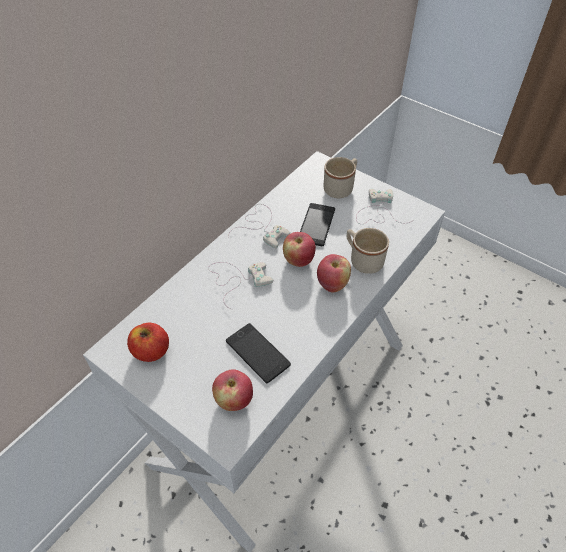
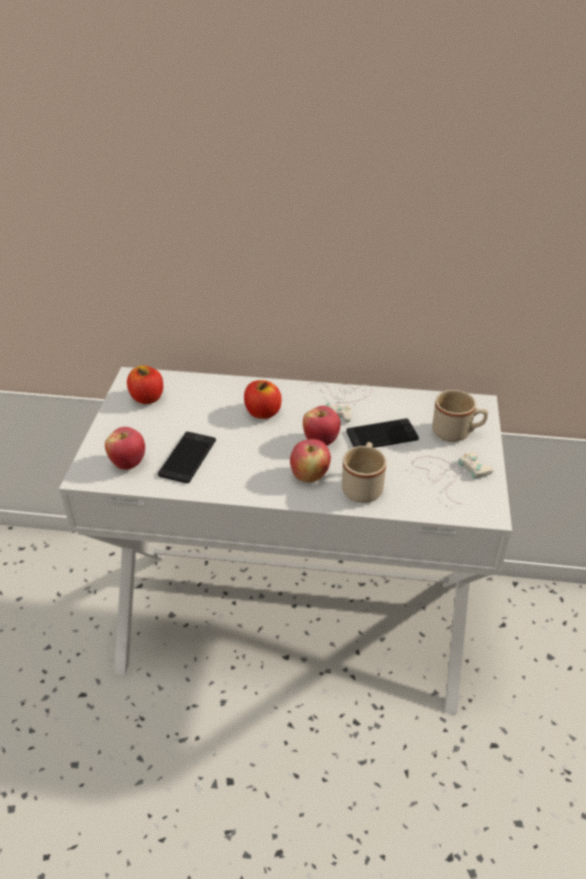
camera: 60 degrees right, 10 degrees down
white game controller [208,262,273,310] -> apple [244,380,282,419]

